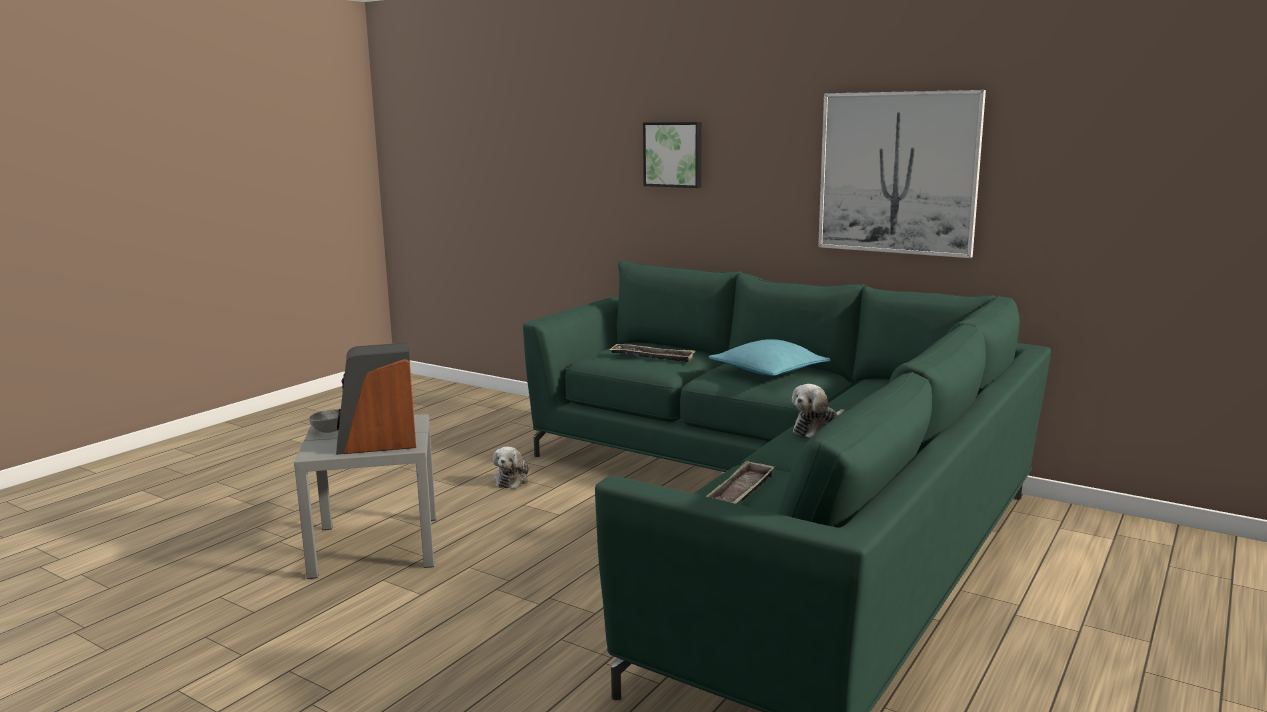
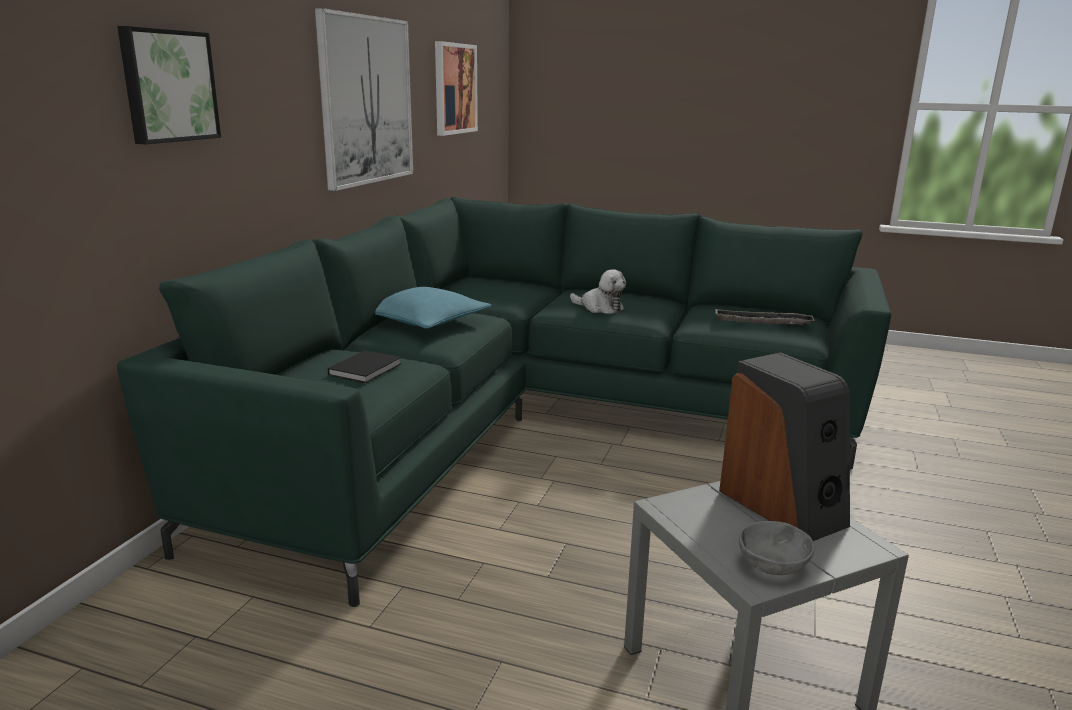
camera: 105 degrees left, 5 degrees up
plush toy [493,447,529,489] -> none
tray [609,343,695,362] -> black book [328,350,401,383]
none -> picture [435,41,478,136]

